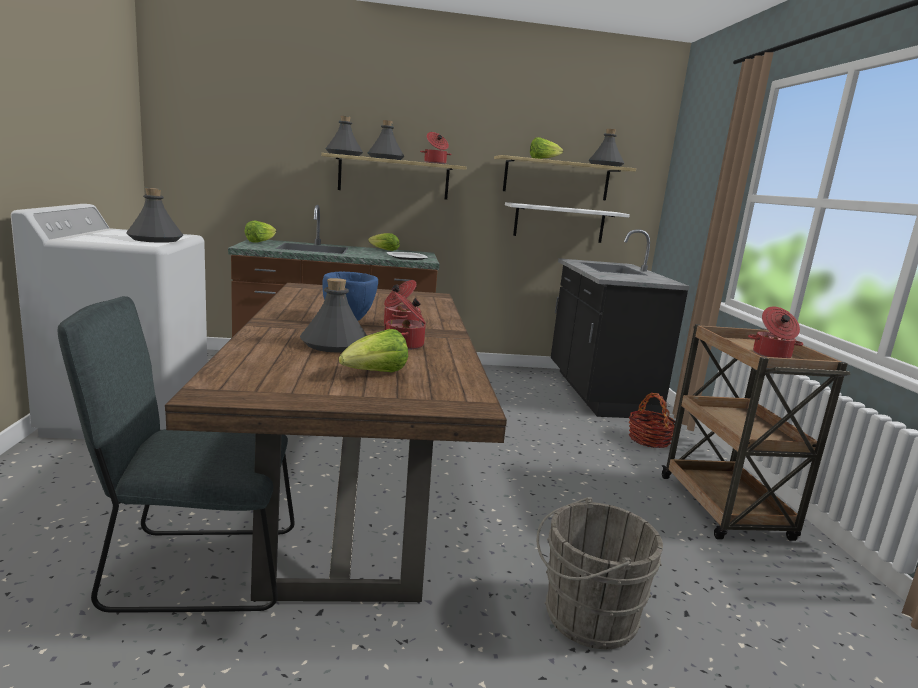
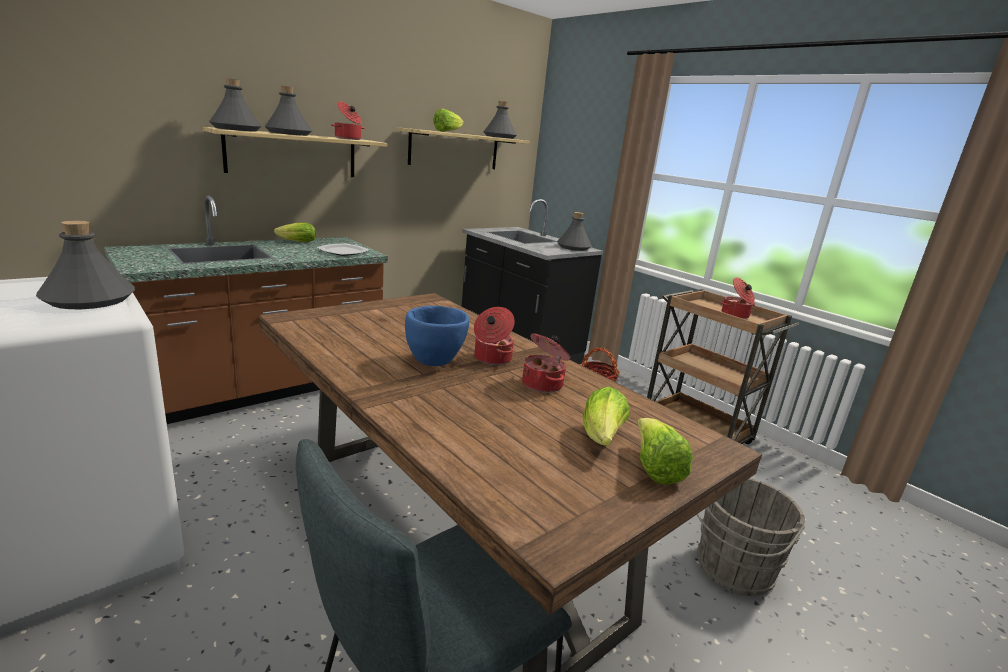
camera: 35 degrees left, 5 degrees up
lettuce [244,221,277,243] -> lettuce moved to [637,418,693,485]
grey bottle [300,278,367,352] -> grey bottle moved to [557,212,592,251]
white shelf [505,202,630,243] -> none

